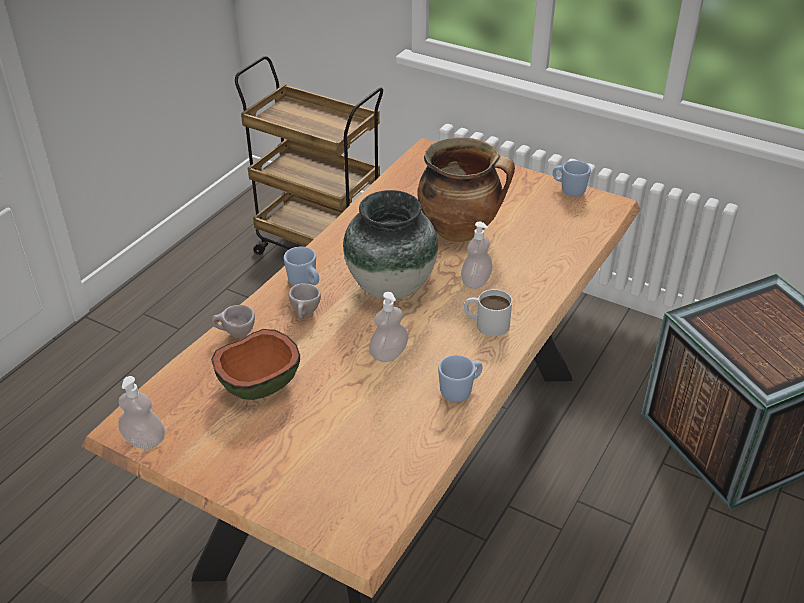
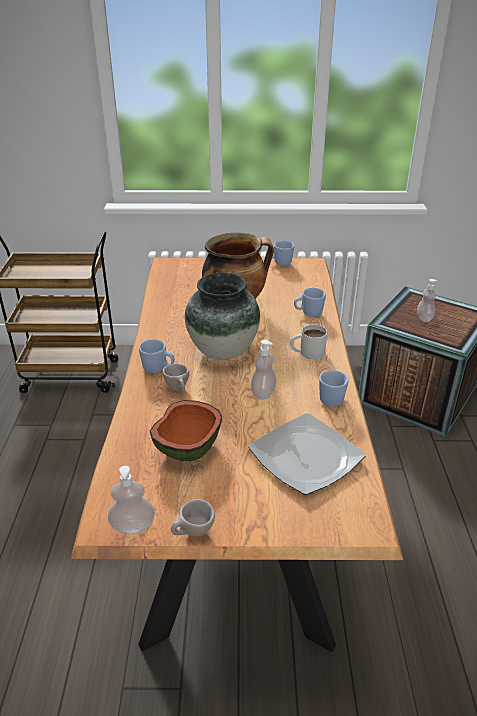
camera: 30 degrees left, 5 degrees down
beige cup [211,305,255,338] -> beige cup moved to [171,499,215,537]
soap dispenser [461,222,492,289] -> soap dispenser moved to [417,279,438,322]
none -> plate [249,413,365,495]
none -> blue mug [294,288,326,317]

